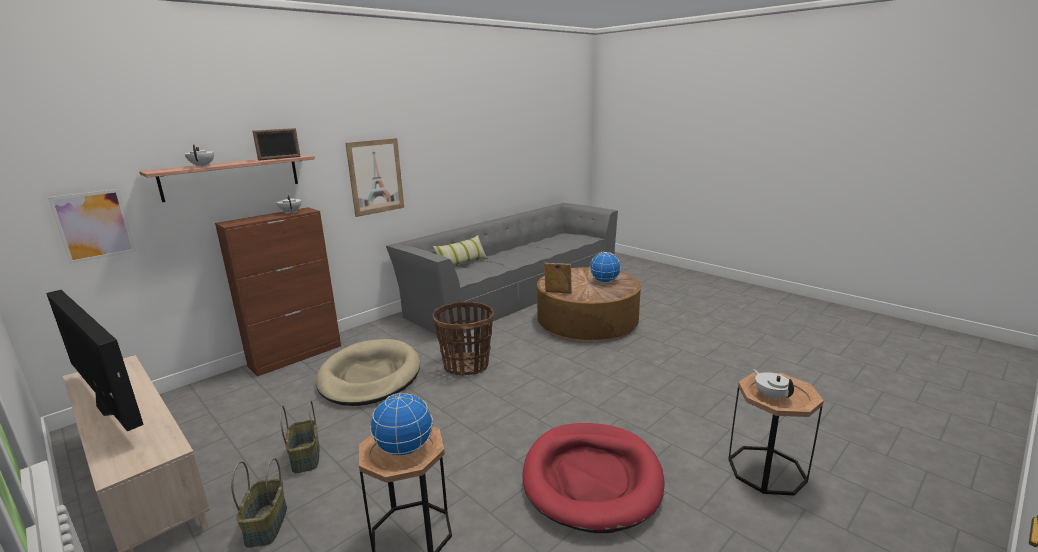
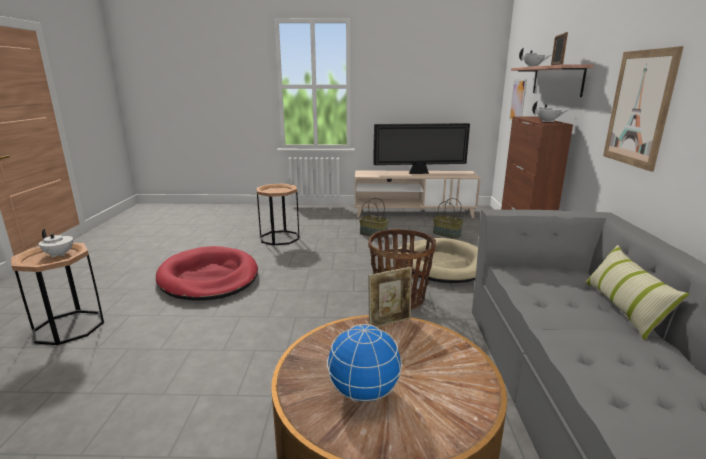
camera: 135 degrees right, 0 degrees up
basket [231,458,287,548] -> basket moved to [433,198,463,239]
globe [370,393,433,456] -> none

